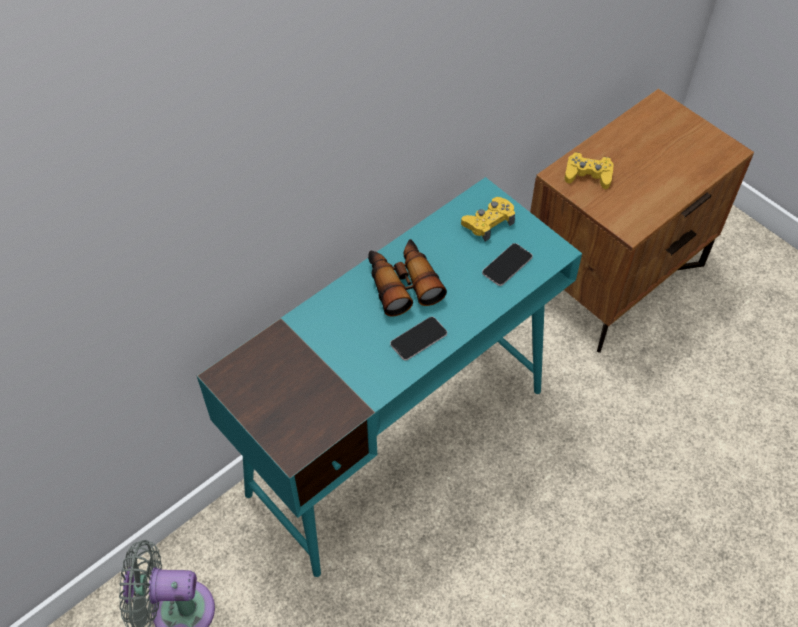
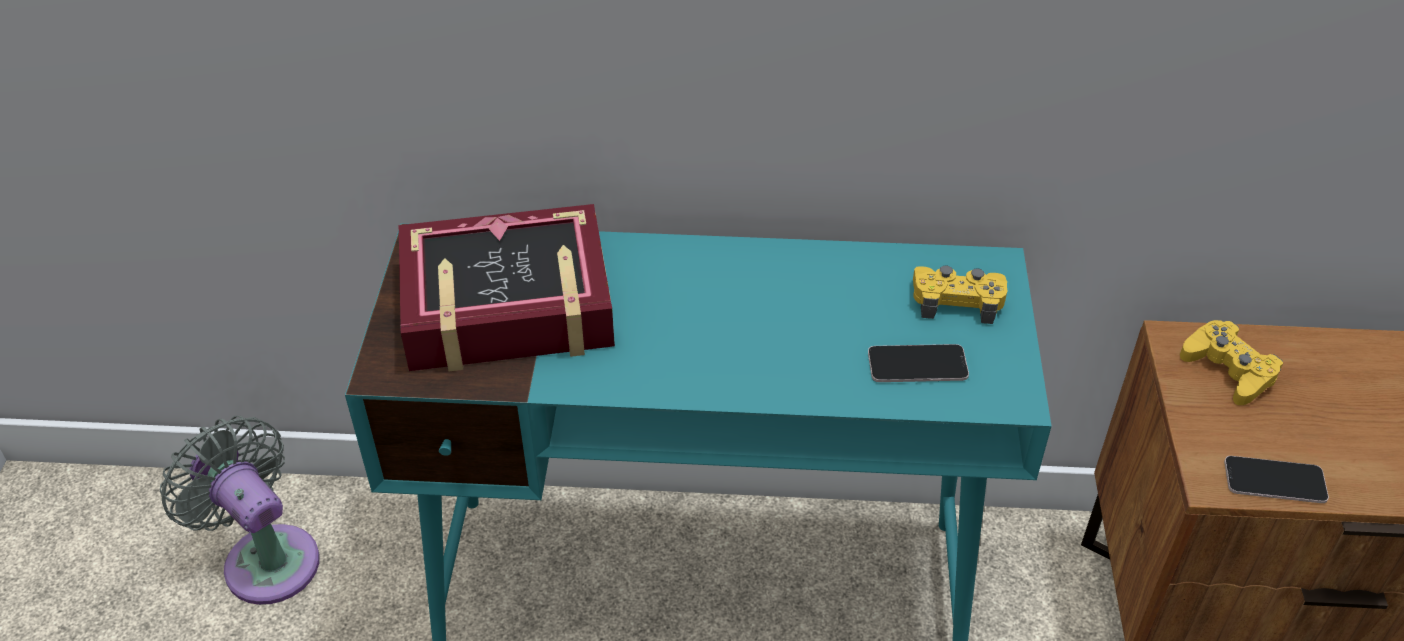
camera: 45 degrees right, 10 degrees down
binoculars [368,239,447,316] -> none
phone [390,317,447,361] -> phone moved to [1224,456,1329,503]
none -> book [399,204,615,371]

